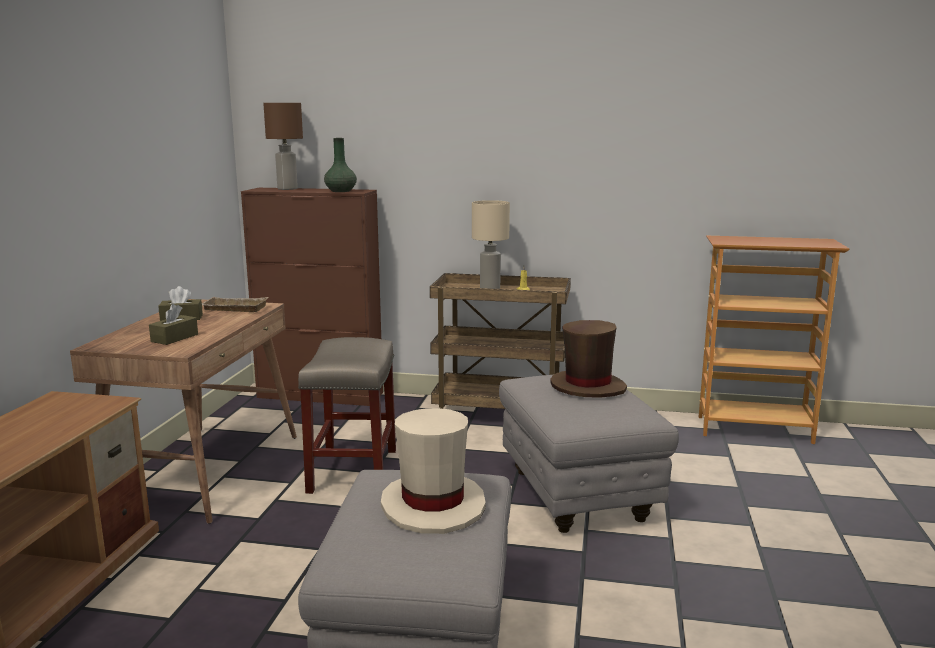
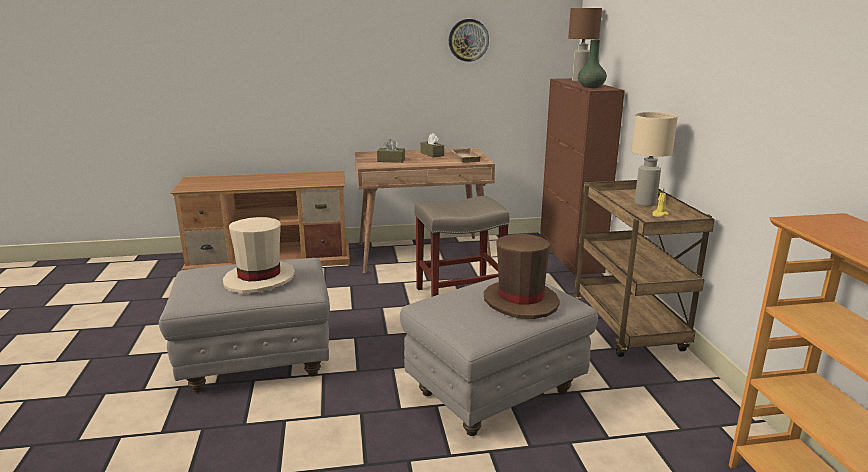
camera: 70 degrees right, 5 degrees up
none -> wall clock [449,19,489,62]

